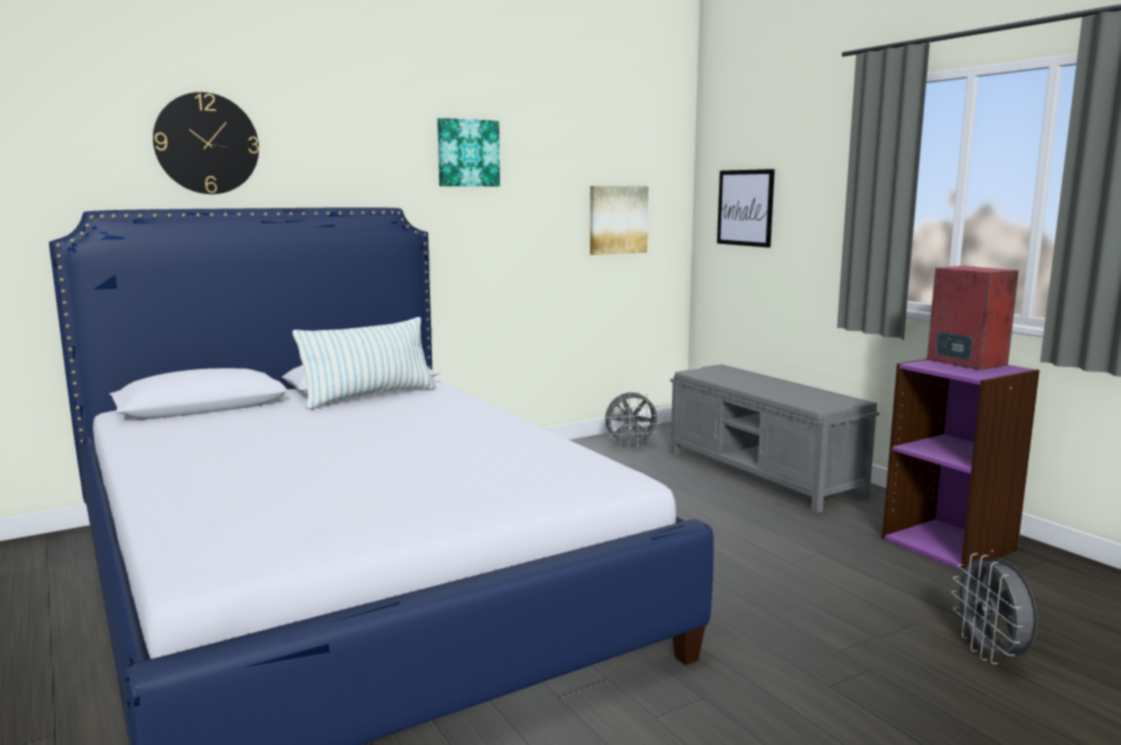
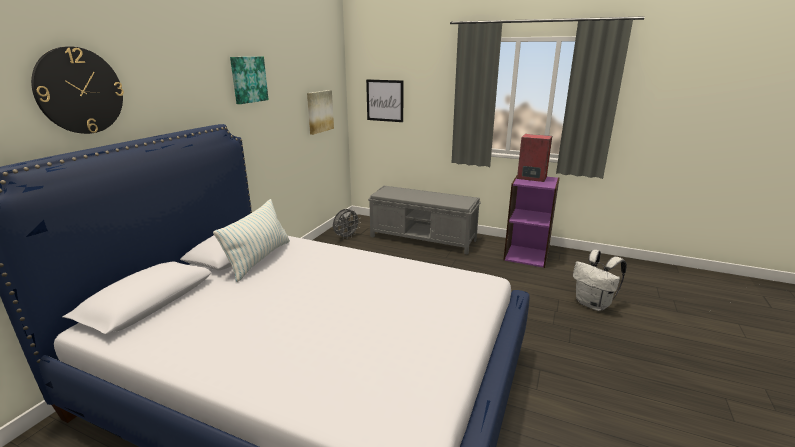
camera: 35 degrees left, 10 degrees up
grey fan [951,553,1037,664] -> white backpack [573,250,627,311]

